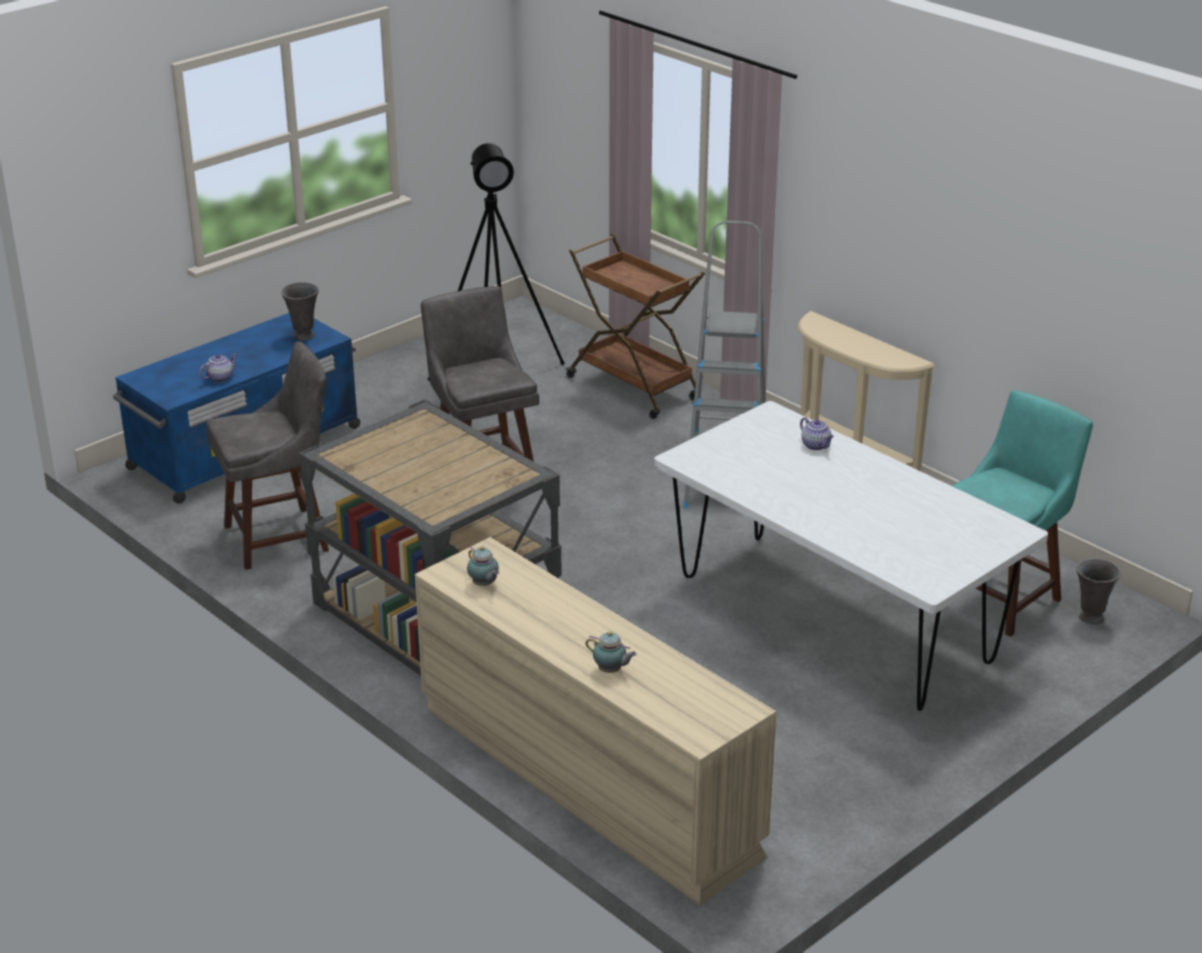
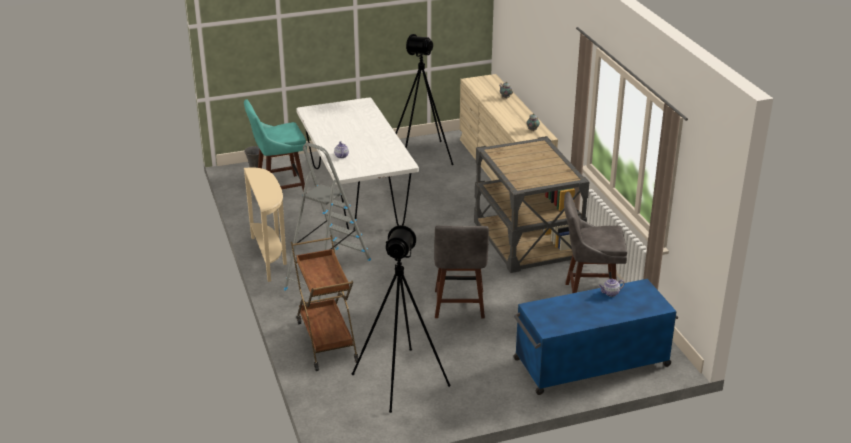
camera: 155 degrees left, 0 degrees up
grey vase [281,282,319,341] -> none
none -> black floor lamp [396,34,454,165]

